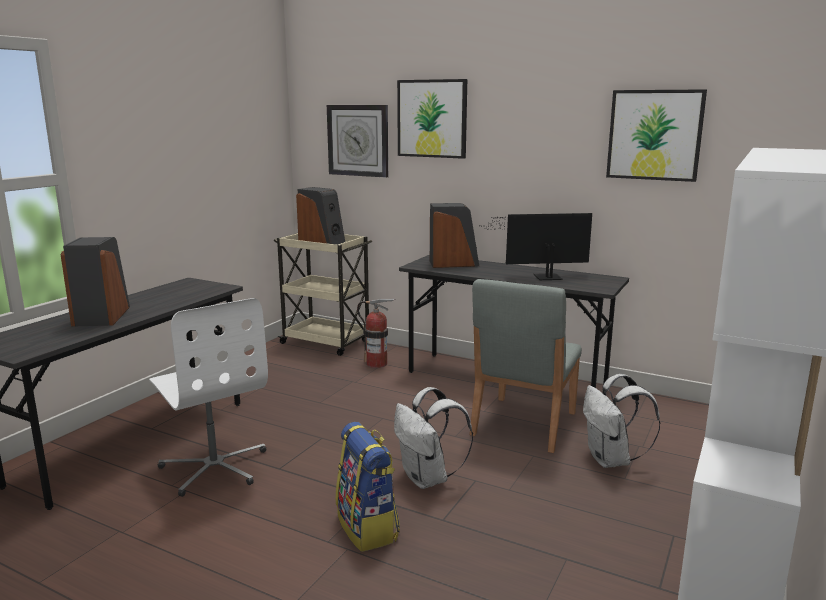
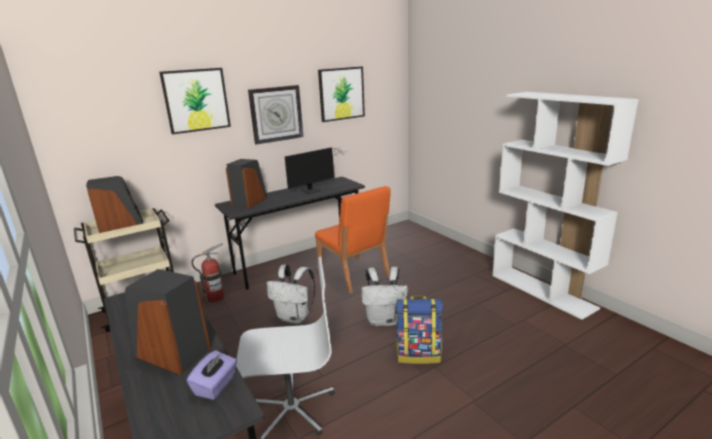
camera: 60 degrees left, 5 degrees up
wall clock [327,105,388,178] -> wall clock moved to [248,85,303,144]
grey chair [470,279,582,453] -> orange chair [315,186,391,294]
monitor [480,213,592,280] -> monitor turned 150 degrees counterclockwise [285,147,345,194]
white backpack [583,374,661,468] -> white backpack moved to [267,265,315,324]
none -> purple tissue box [186,350,237,400]

